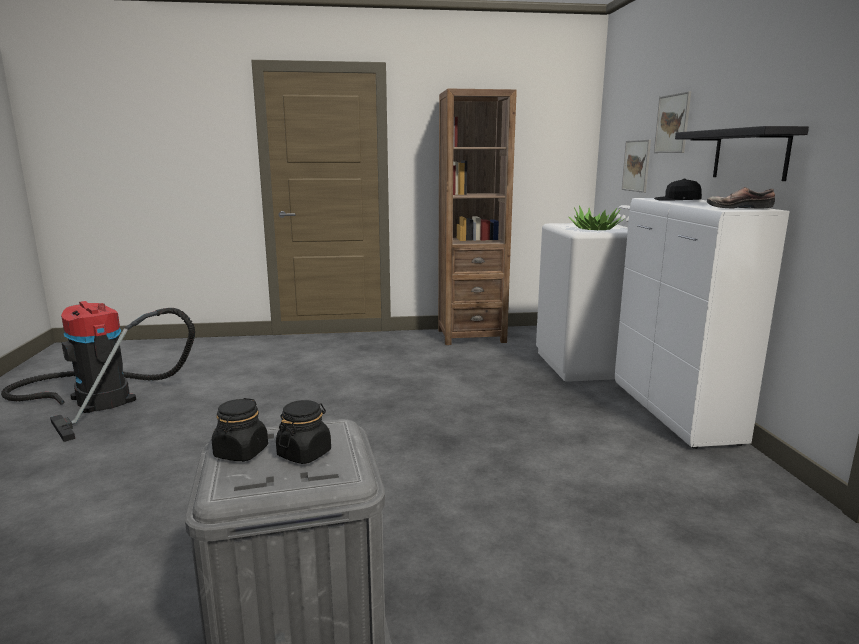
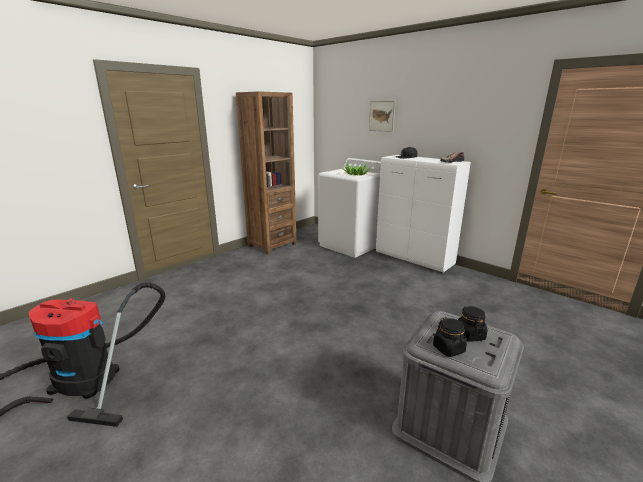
camera: 40 degrees left, 5 degrees up
picture [622,140,651,193] -> none
black shelf [675,126,809,181] -> none

